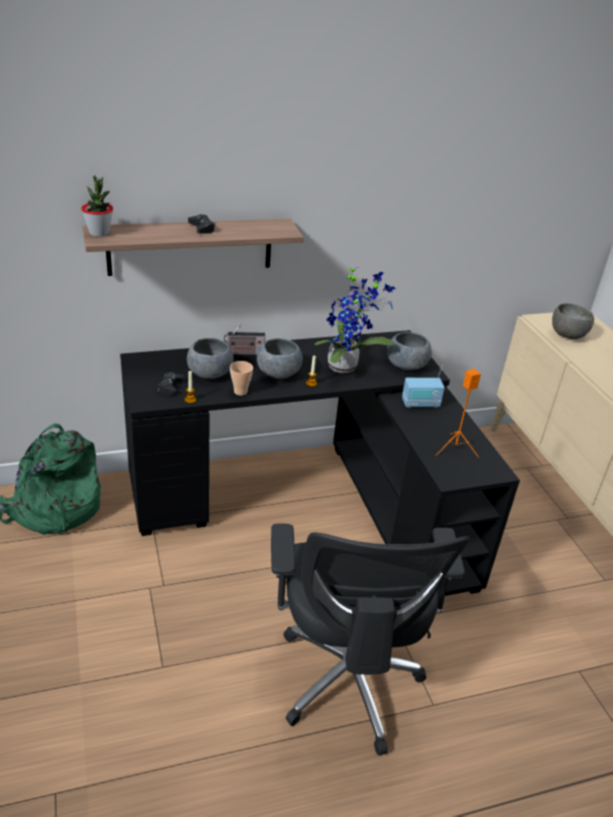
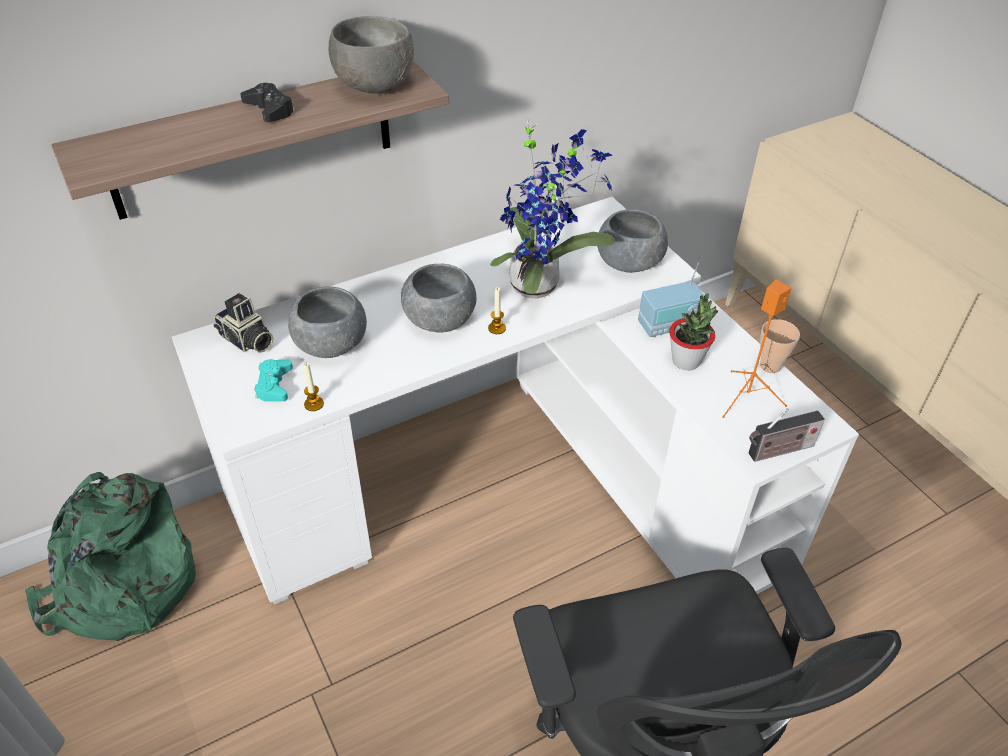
camera: 10 degrees left, 10 degrees up
potted plant [81,175,113,237] -> potted plant moved to [669,293,718,370]
black desk [120,330,520,596] -> white desk [172,197,859,604]
black game controller [158,372,184,395] -> turquoise game controller [254,359,293,402]
radio [224,323,265,355] -> radio moved to [749,408,825,462]
cup [230,361,253,396] -> cup moved to [760,319,800,373]
grey bowl [552,303,594,339] -> grey bowl moved to [329,16,414,94]
none -> camera [214,293,273,353]

